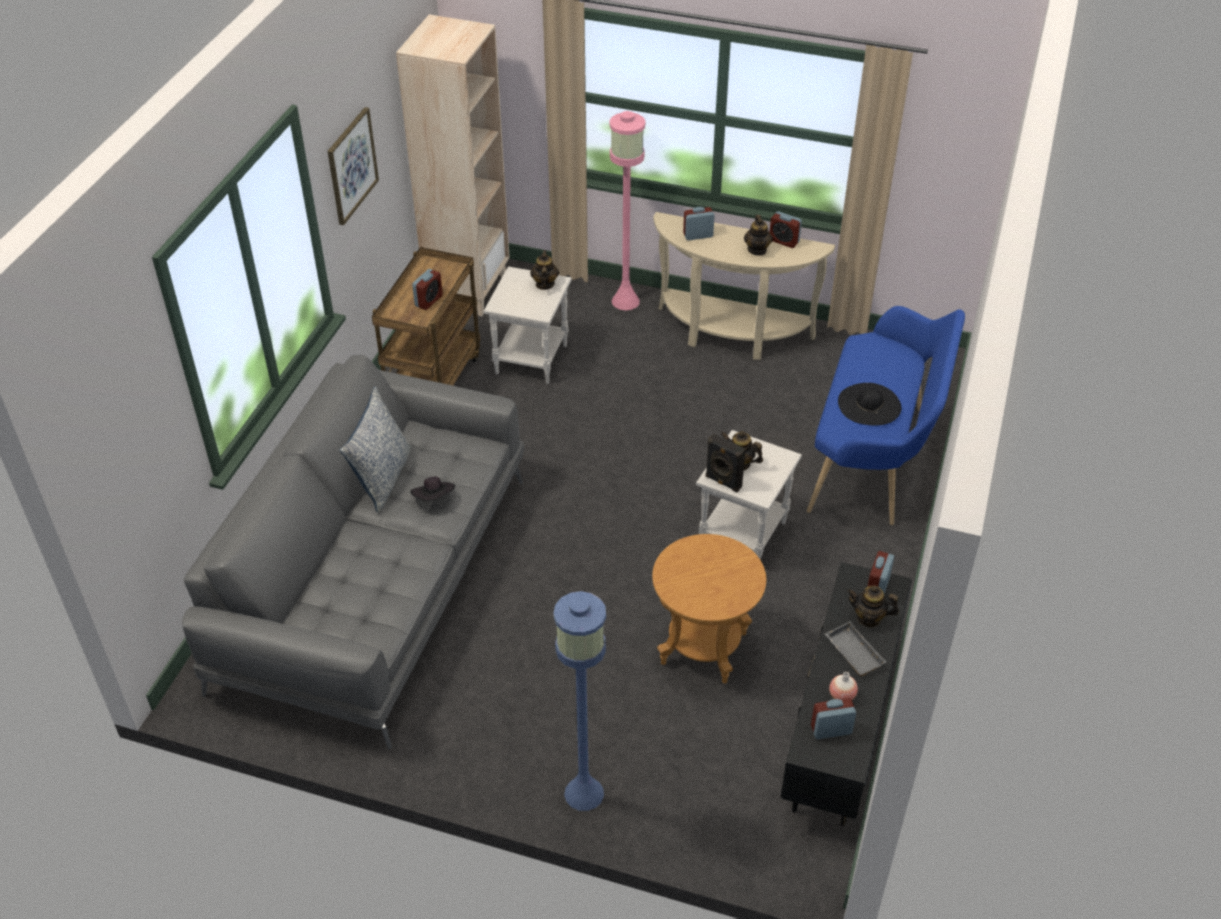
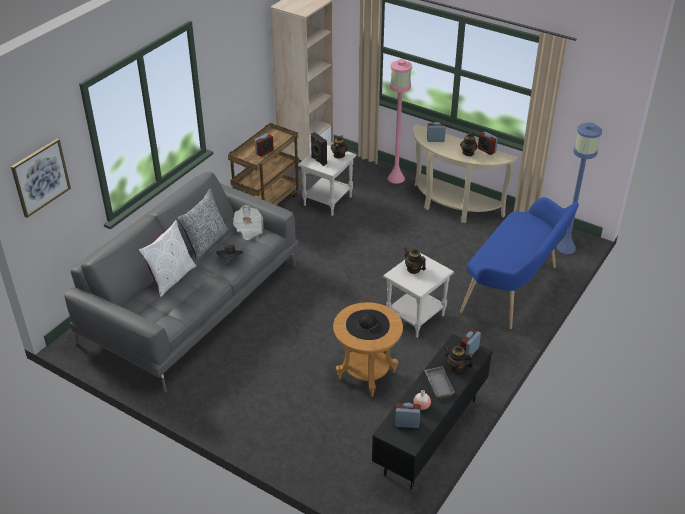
camera: 15 degrees right, 5 degrees down
picture [327,107,379,225] -> picture moved to [11,138,71,218]
blue floor lamp [553,591,606,811] -> blue floor lamp moved to [557,122,602,254]
black speaker [705,433,746,493] -> black speaker moved to [311,132,327,166]
black hat [838,383,901,425] -> black hat moved to [346,309,390,340]
none -> white pillow [138,220,196,297]
none -> newspaper [233,205,263,240]

